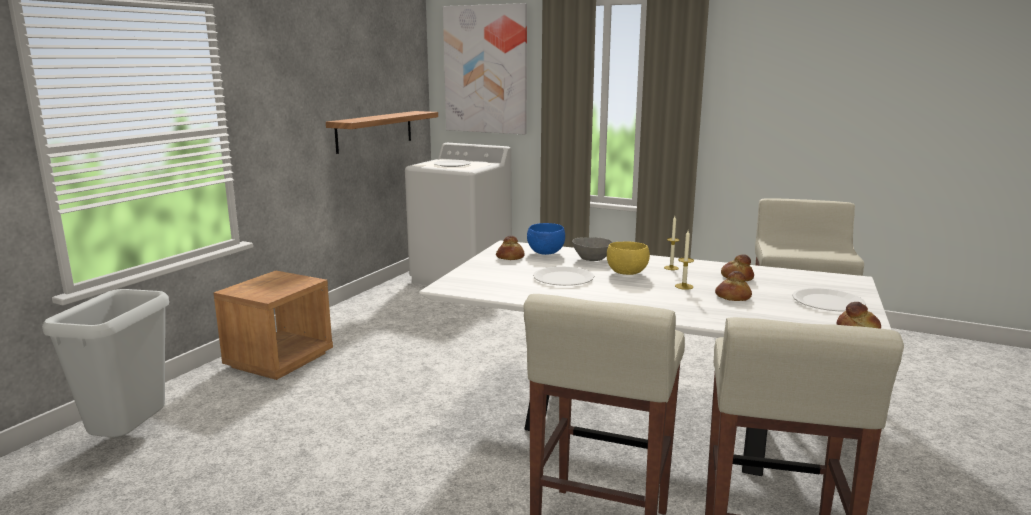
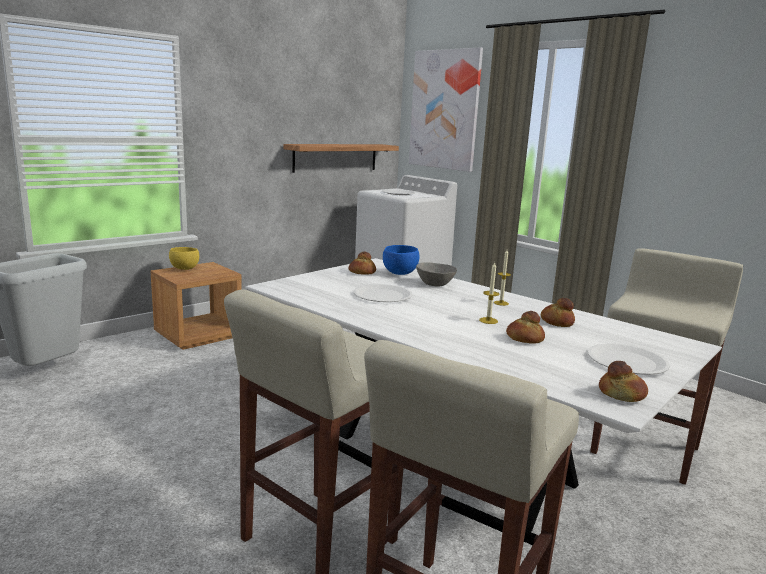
camera: 20 degrees right, 0 degrees up
yellow bowl [607,242,650,275] -> yellow bowl moved to [169,247,199,270]

